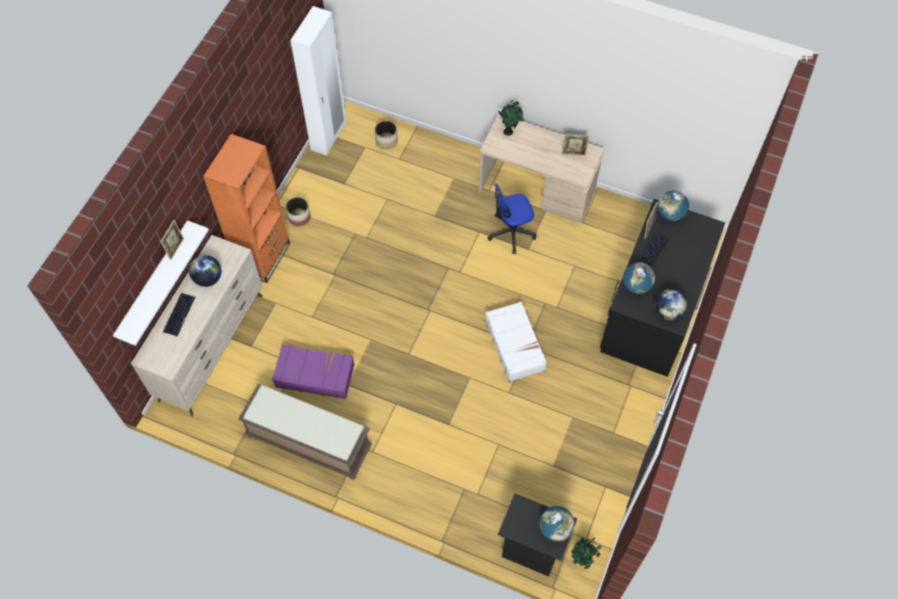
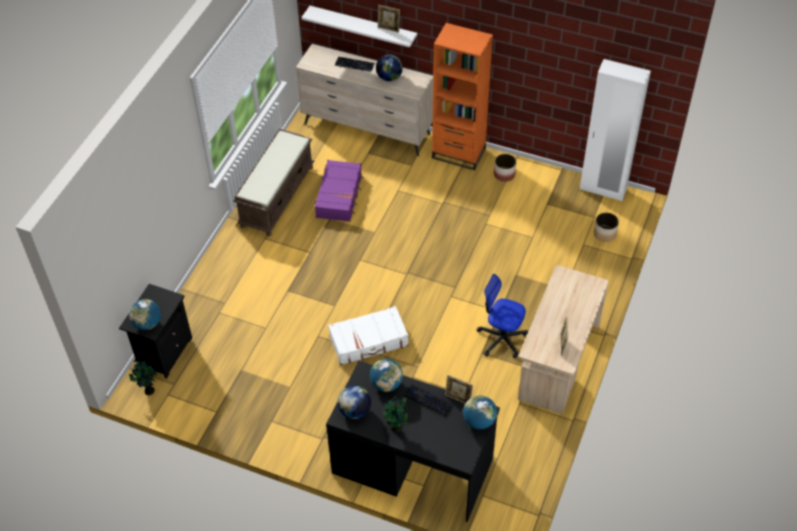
camera: 90 degrees right, 10 degrees down
office chair [487,183,536,254] -> office chair turned 45 degrees counterclockwise [477,274,528,358]
potted plant [498,100,524,136] -> potted plant moved to [383,395,410,432]

